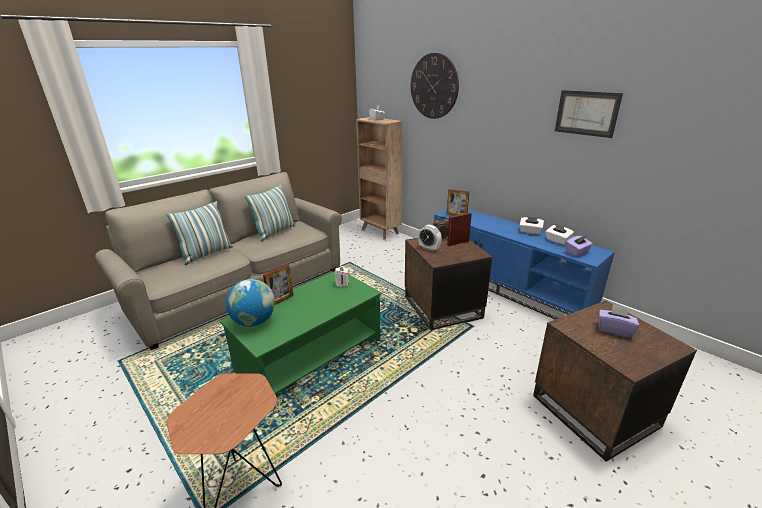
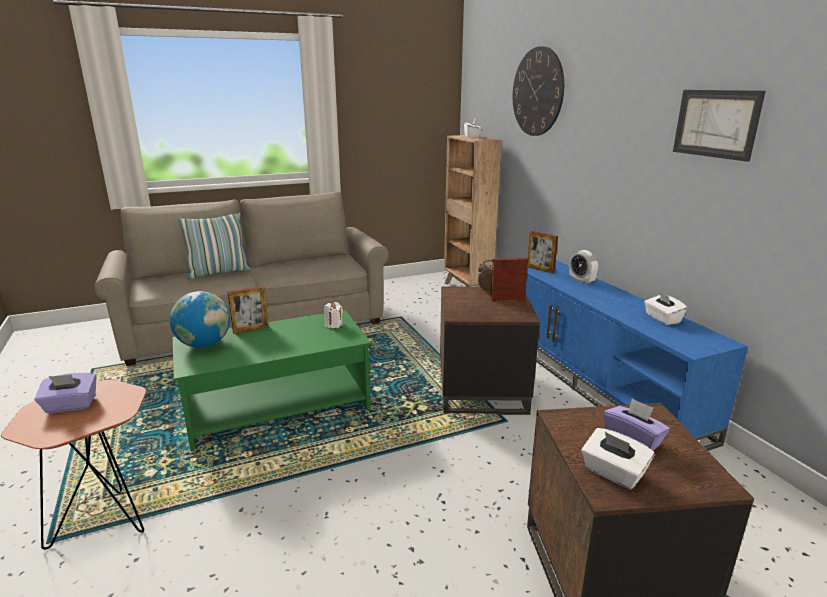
camera: 20 degrees right, 5 degrees down
pillow [245,185,296,242] -> none
alarm clock [418,225,441,251] -> alarm clock moved to [569,250,598,284]
white tissue box [520,216,544,235] -> white tissue box moved to [581,428,654,489]
purple tissue box [566,235,593,257] -> purple tissue box moved to [35,373,96,413]

